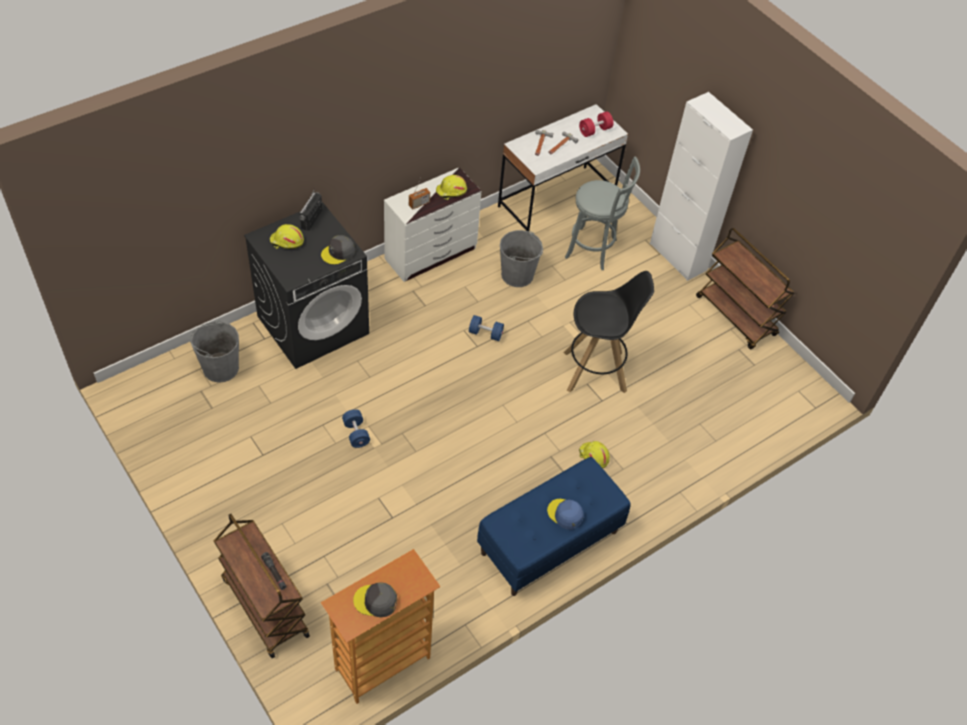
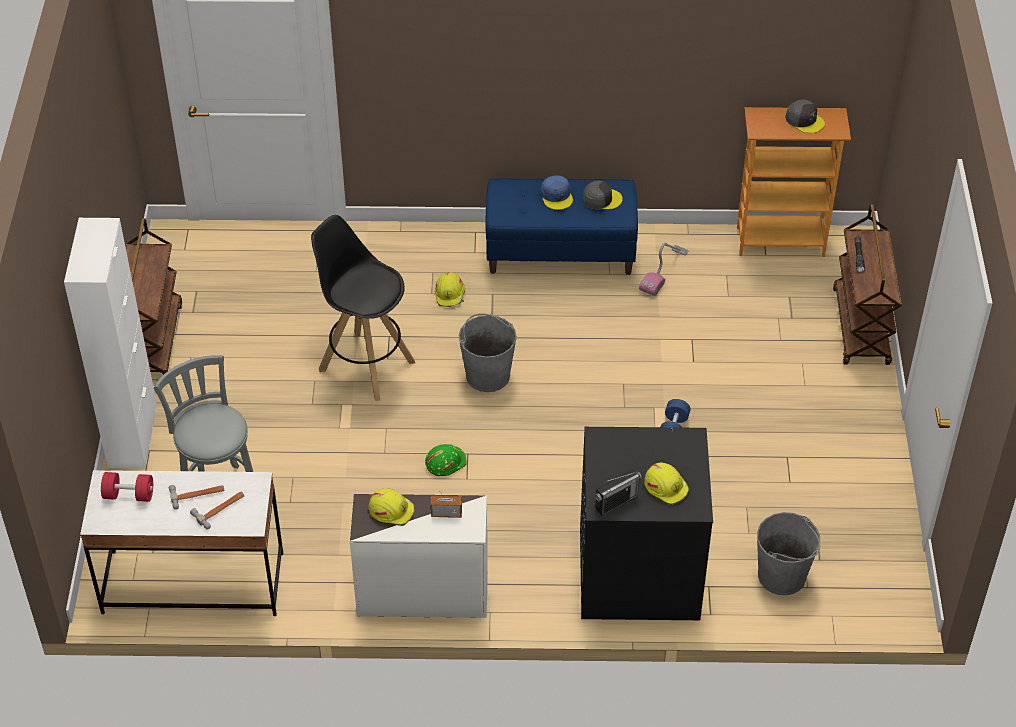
camera: 140 degrees left, 5 degrees down
grey cap [321,235,355,265] -> grey cap moved to [583,181,623,209]
blue dumbbell [469,315,504,341] -> green hard hat [425,444,467,476]
grey bucket [500,230,543,287] -> grey bucket moved to [459,313,517,392]
none -> vacuum cleaner [639,243,688,296]

